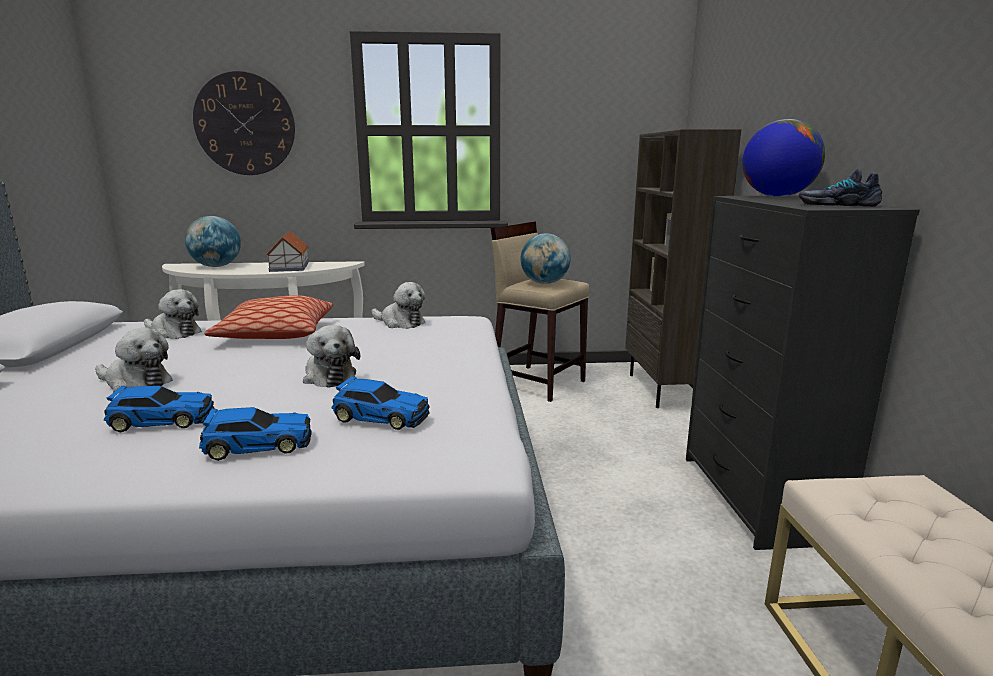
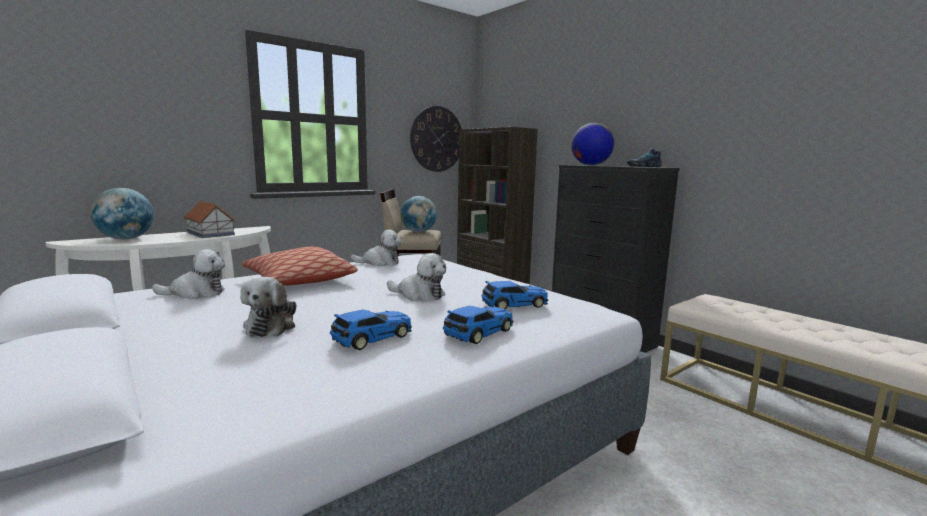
camera: 35 degrees left, 5 degrees down
plush toy [95,327,173,393] -> plush toy turned 105 degrees clockwise [240,277,296,337]
wall clock [193,71,295,175] -> wall clock moved to [410,106,462,172]

